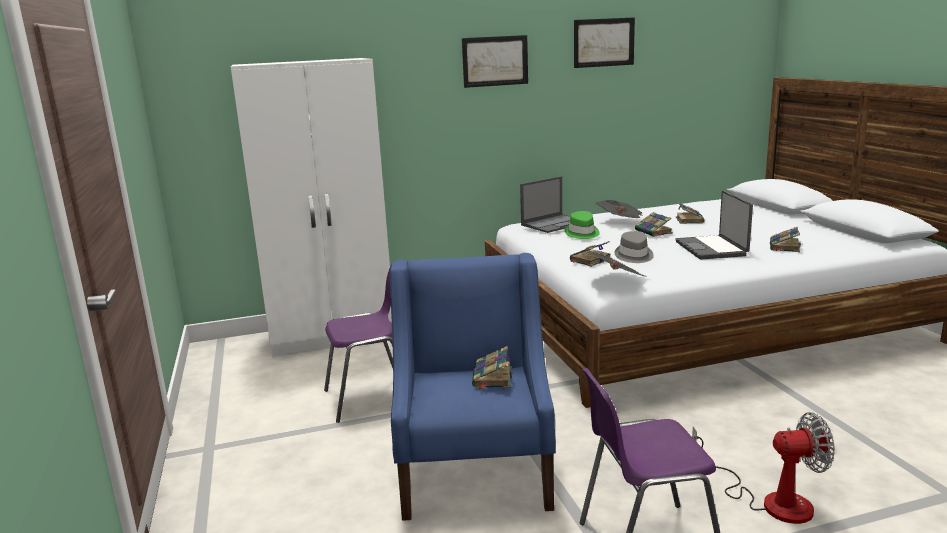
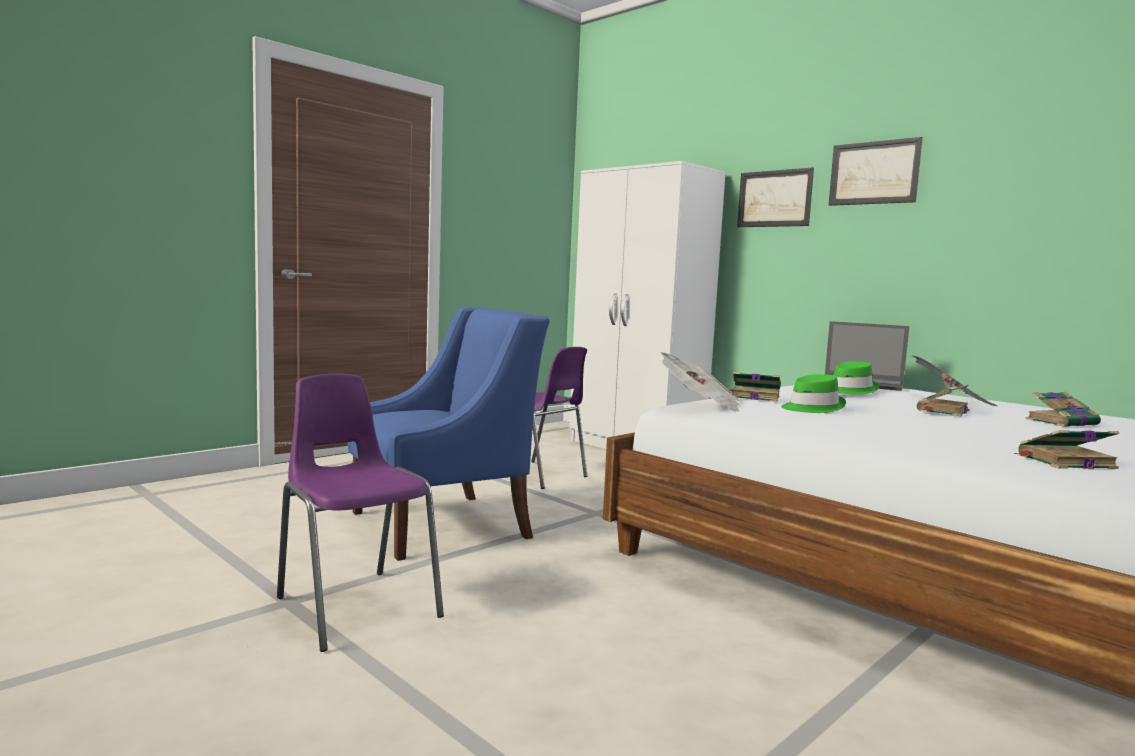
camera: 60 degrees right, 10 degrees down
book [472,346,512,390] -> none
picture [574,17,635,68] -> picture moved to [737,168,814,227]
grey hat [615,231,654,263] -> green hat [781,374,846,413]
laptop [675,191,753,260] -> none
fan [692,412,835,524] -> none

